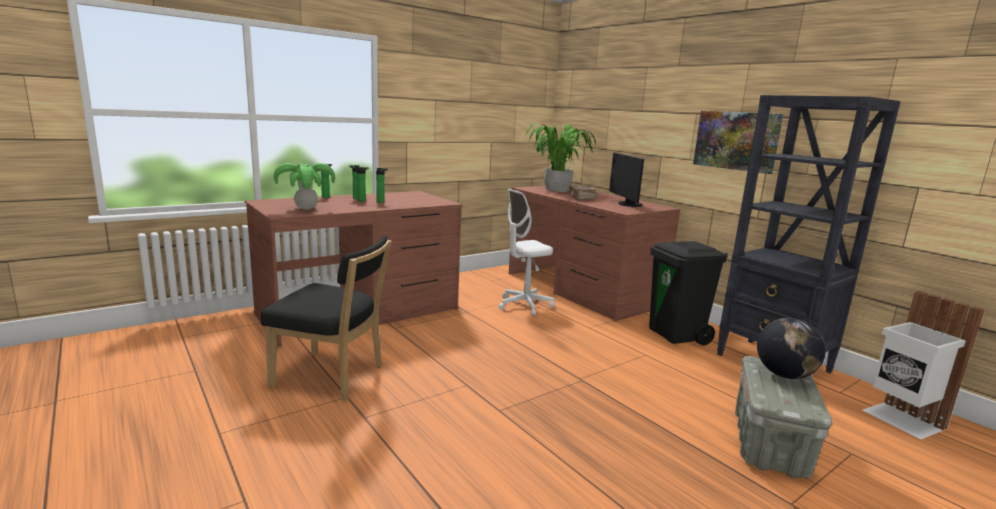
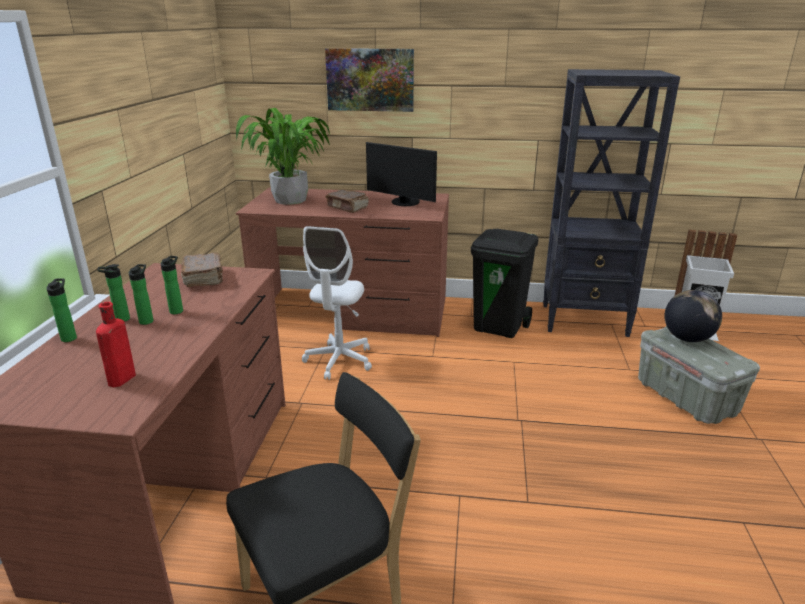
camera: 45 degrees left, 10 degrees up
potted plant [274,163,336,210] -> red bottle [96,302,136,387]
picture [693,111,784,174] -> picture moved to [325,48,414,112]
none -> brown book [181,253,223,287]

